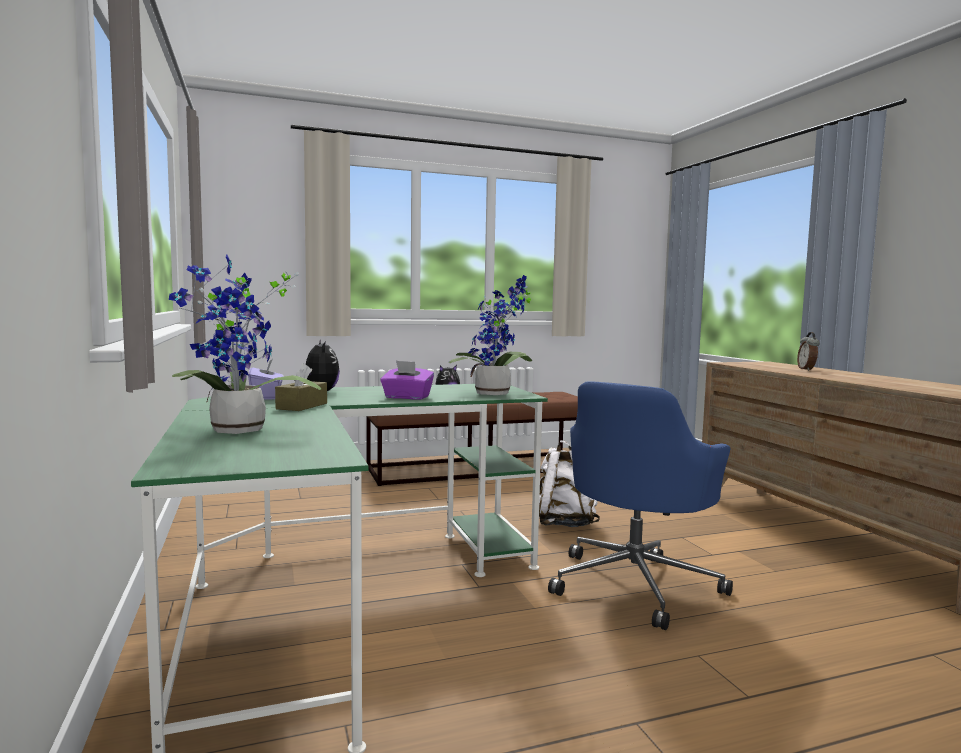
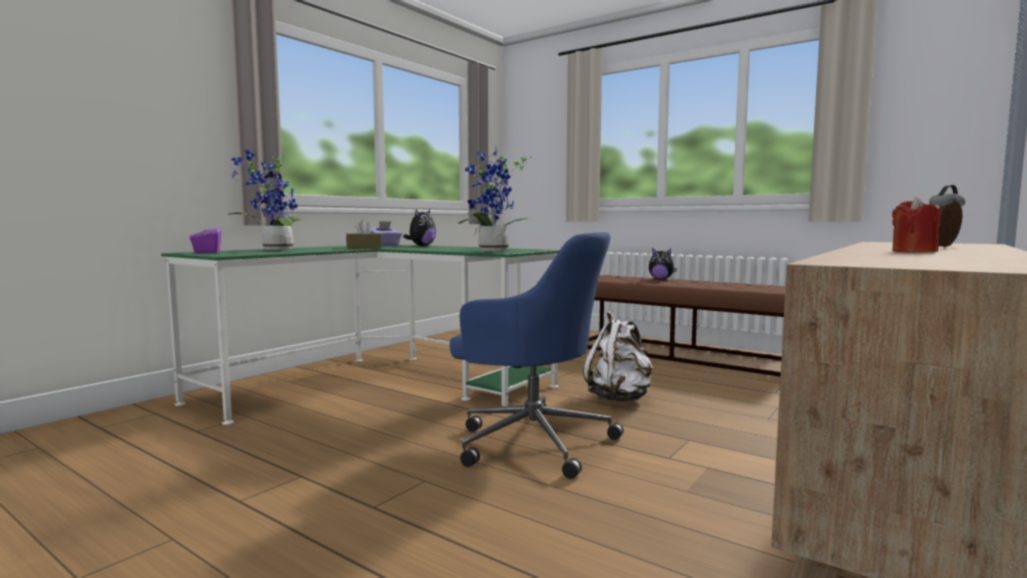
camera: 55 degrees right, 0 degrees up
purple tissue box [380,361,434,400] -> purple tissue box moved to [189,221,221,253]
blue office chair [548,381,733,630] -> blue office chair turned 150 degrees counterclockwise [450,232,624,479]
none -> red candle [892,196,941,253]

